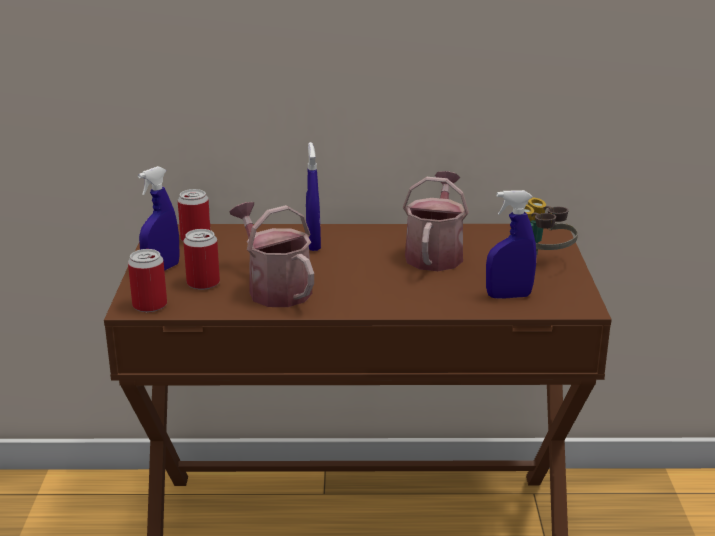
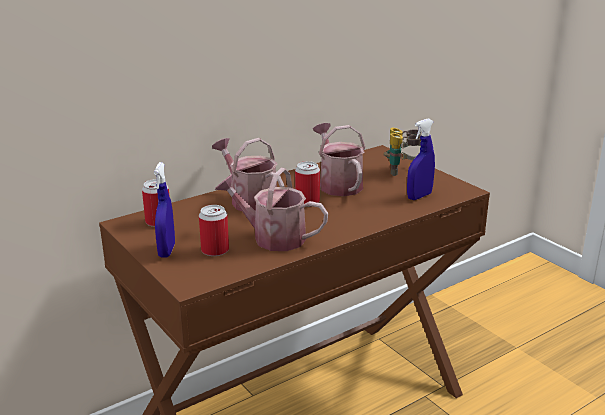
camera: 35 degrees left, 0 degrees up
can [128,249,167,312] -> can moved to [295,161,320,207]
blue spray bottle [306,142,321,251] -> watering can [212,138,285,211]

